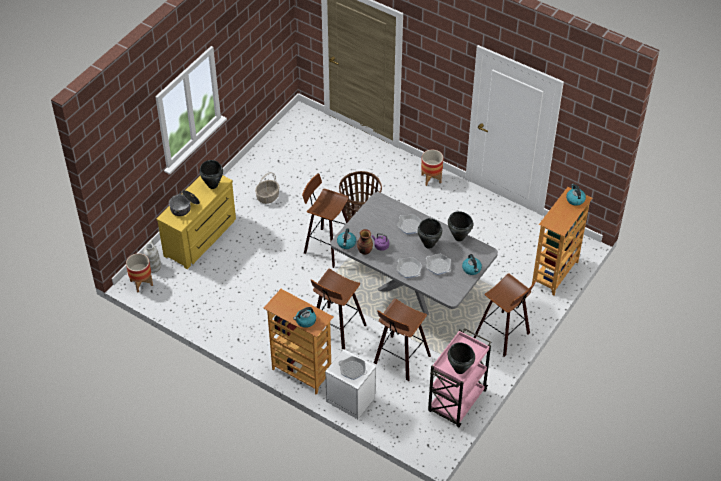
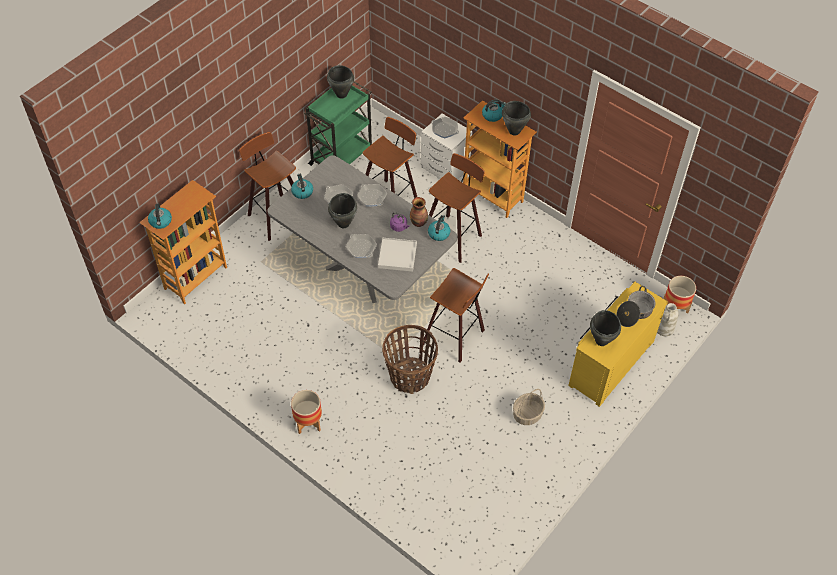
camera: 175 degrees left, 5 degrees up
pink cart [428,328,491,427] -> green cart [304,81,372,166]
black cooking pot [448,211,473,241] -> black cooking pot moved to [502,101,531,135]
none -> white tray [378,238,417,272]

